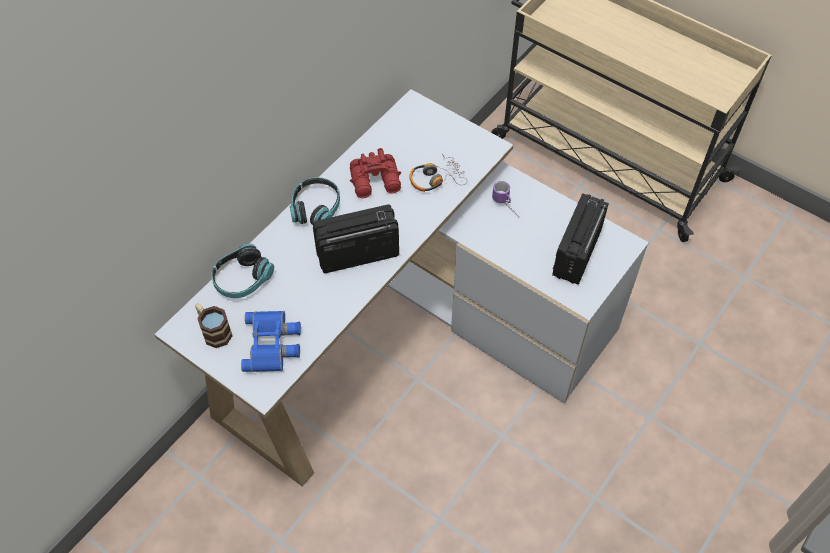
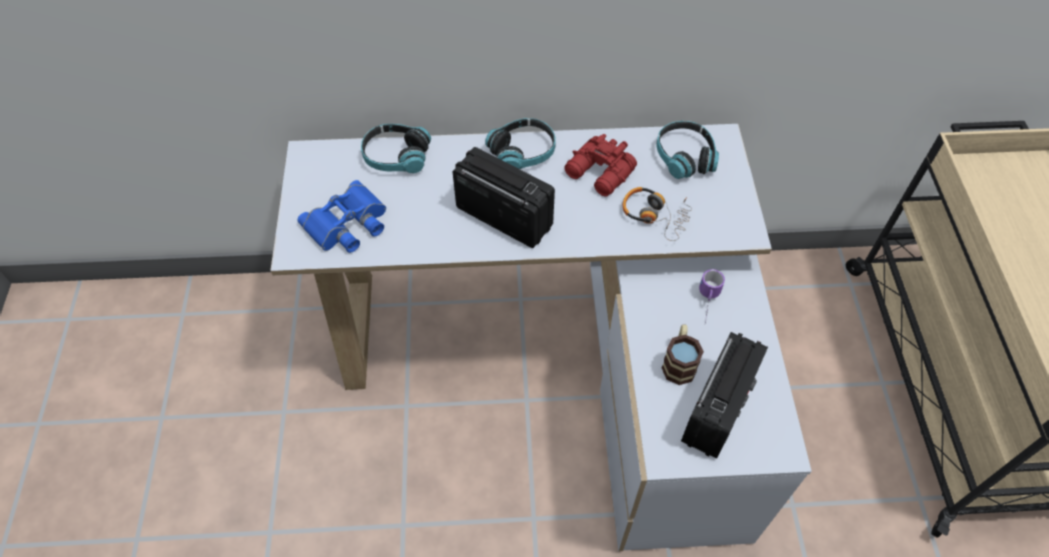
camera: 50 degrees right, 0 degrees up
mug [195,304,233,348] -> mug moved to [662,324,704,385]
radio [552,193,609,285] -> radio turned 135 degrees clockwise [681,332,768,459]
none -> headphones [656,121,719,179]

